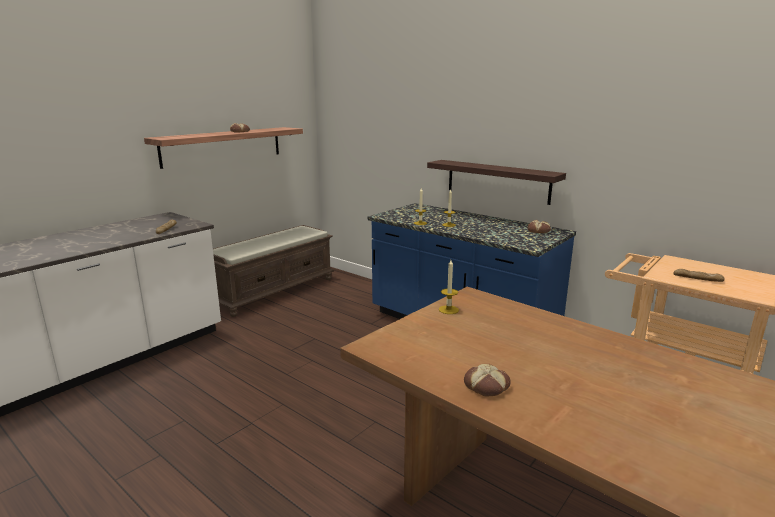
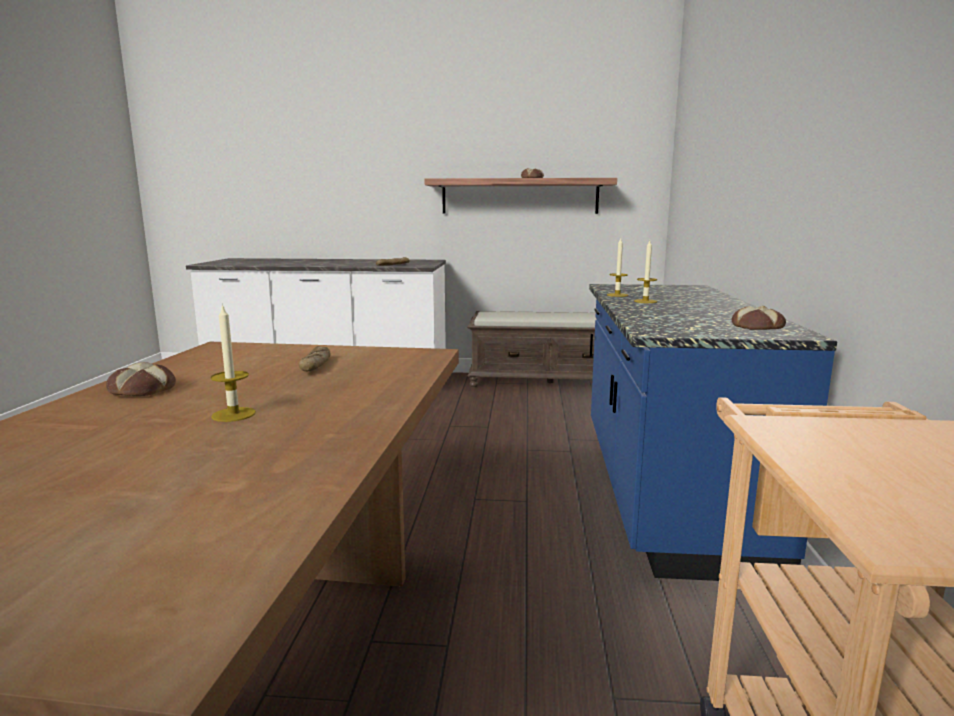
camera: 55 degrees right, 5 degrees down
shelf [427,160,566,205] -> none
candle [439,260,459,314] -> candle moved to [210,304,256,422]
bread [673,269,725,282] -> bread moved to [299,346,331,371]

